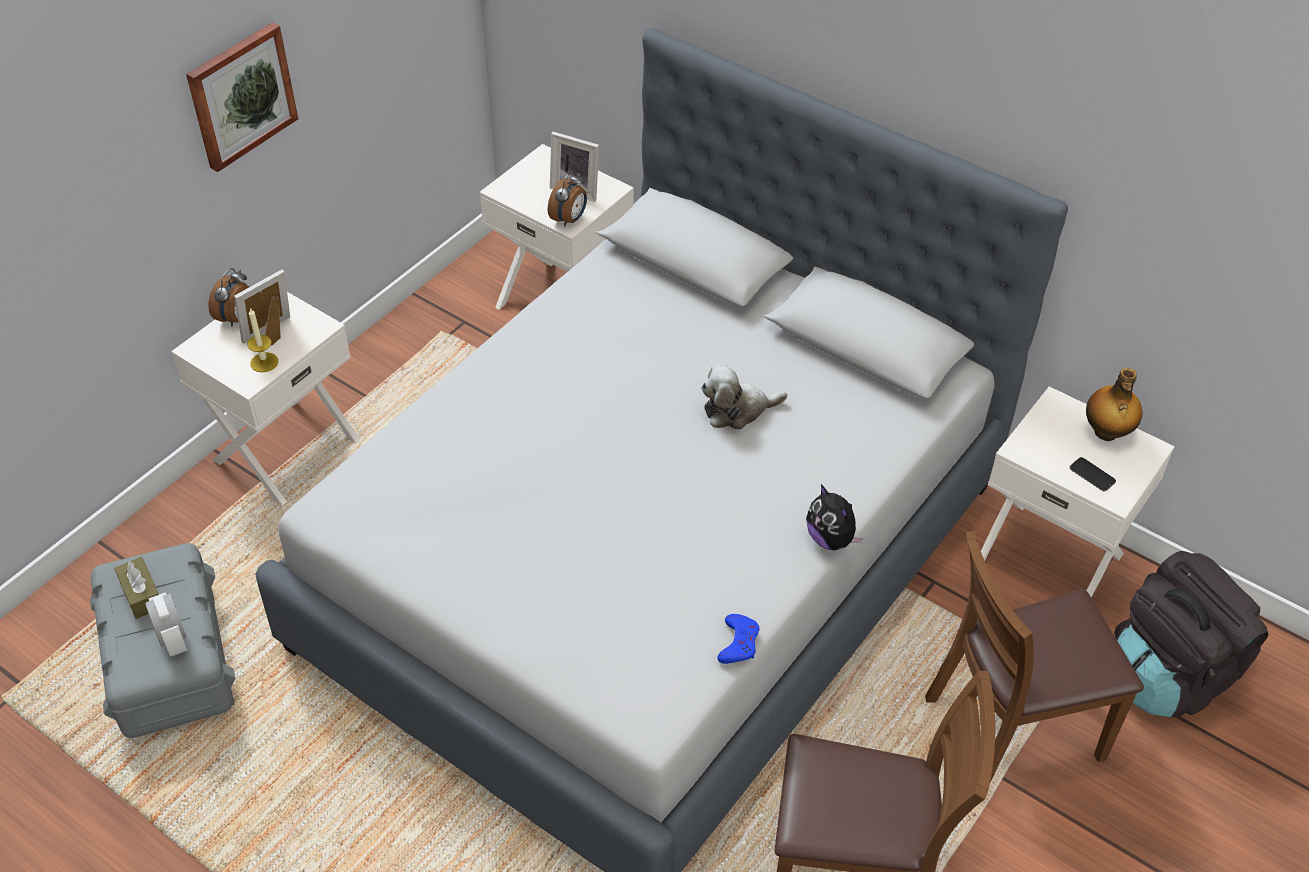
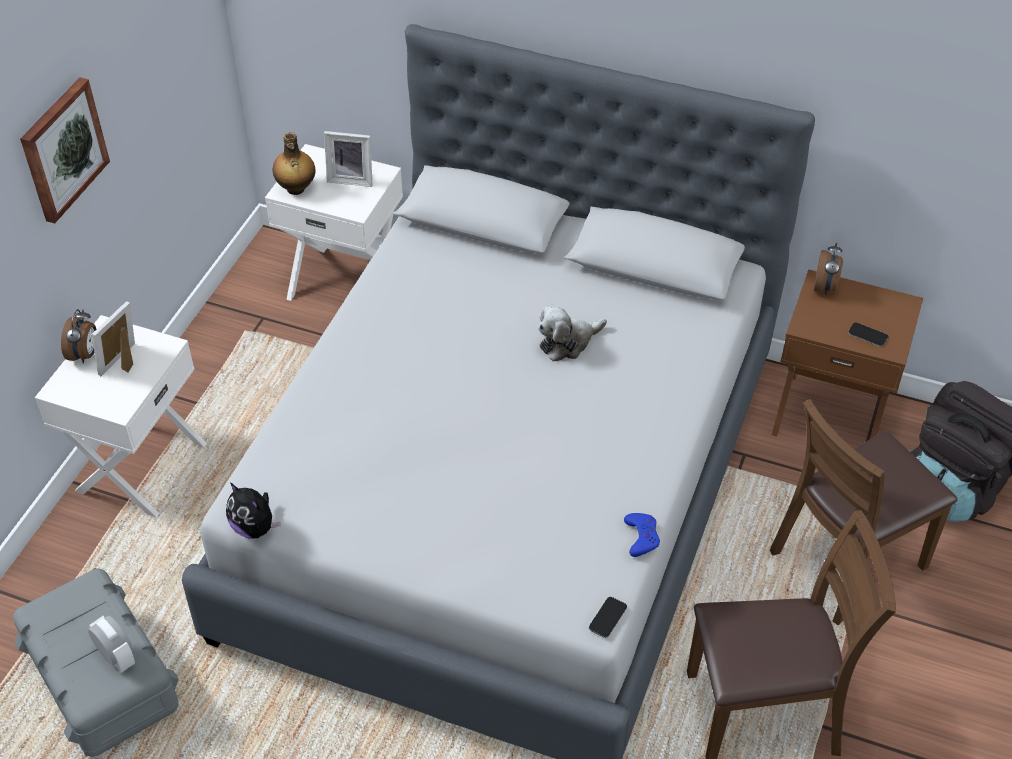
camera: 15 degrees left, 0 degrees up
brown tissue box [114,557,159,619] -> none
candle [247,308,278,372] -> none
alarm clock [548,171,587,227] -> alarm clock moved to [814,243,843,295]
plush toy [806,484,864,550] -> plush toy moved to [226,483,281,539]
white nightstand [981,386,1175,598] -> brown nightstand [772,270,923,439]
bottle [1086,368,1142,441] -> bottle moved to [273,132,315,195]
none -> phone [589,597,627,638]

